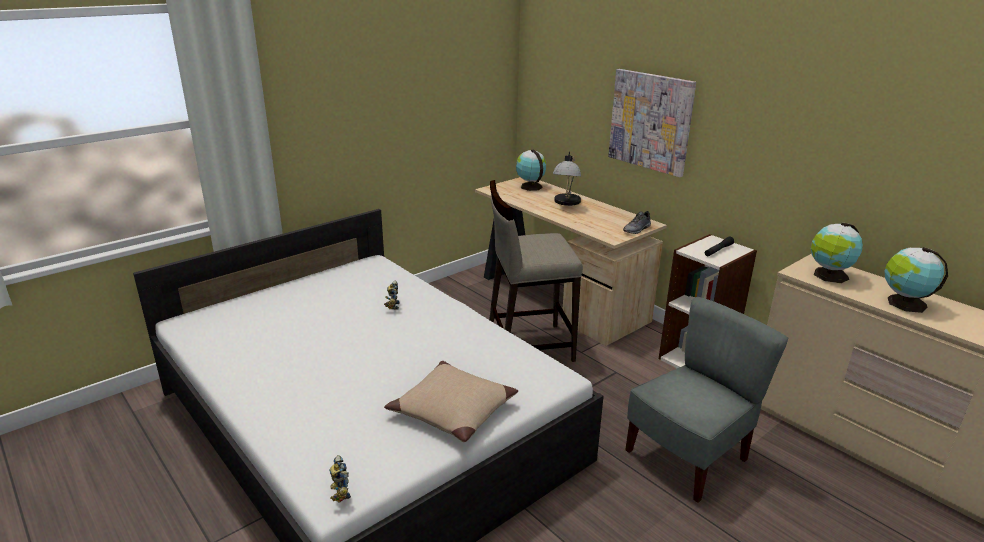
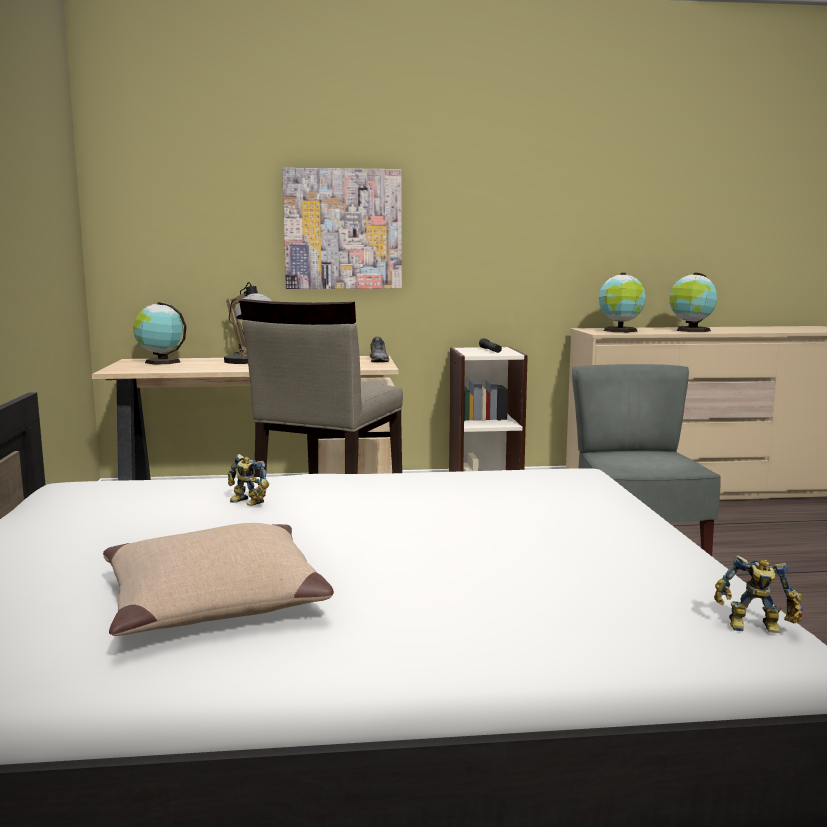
camera: 55 degrees left, 15 degrees down
beige pillow [384,361,518,442] -> beige pillow moved to [103,523,334,636]

